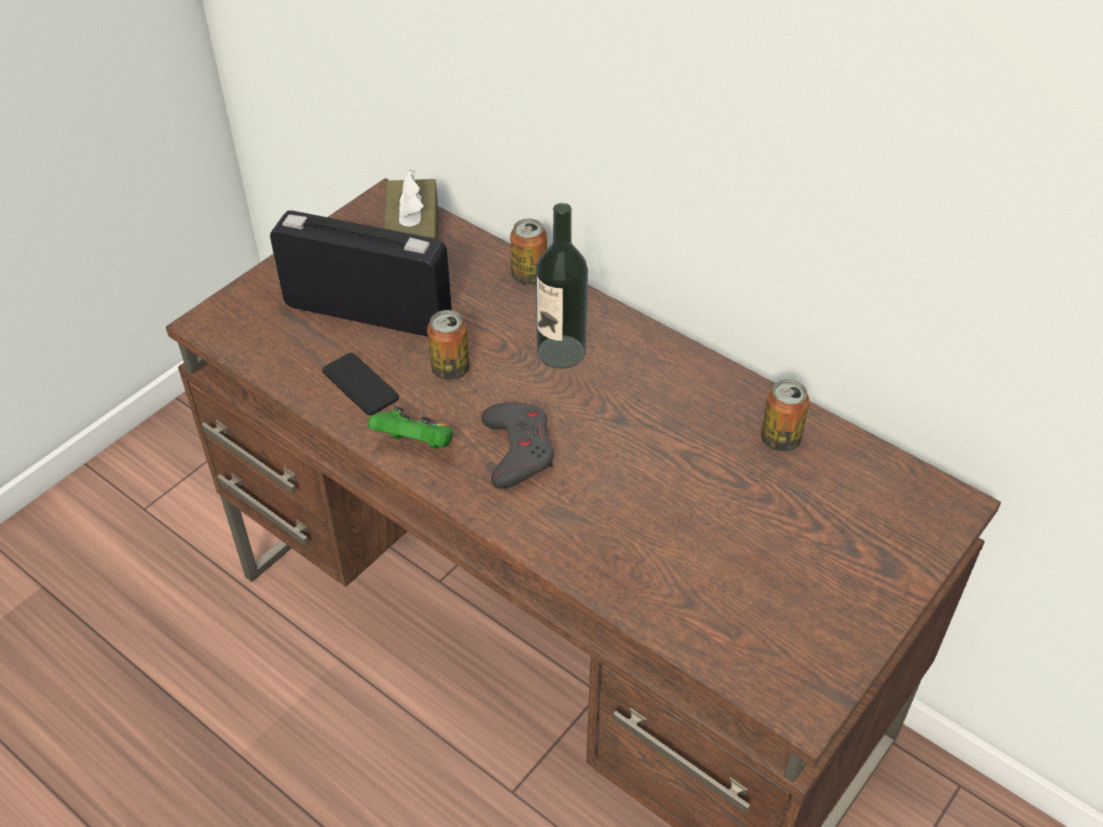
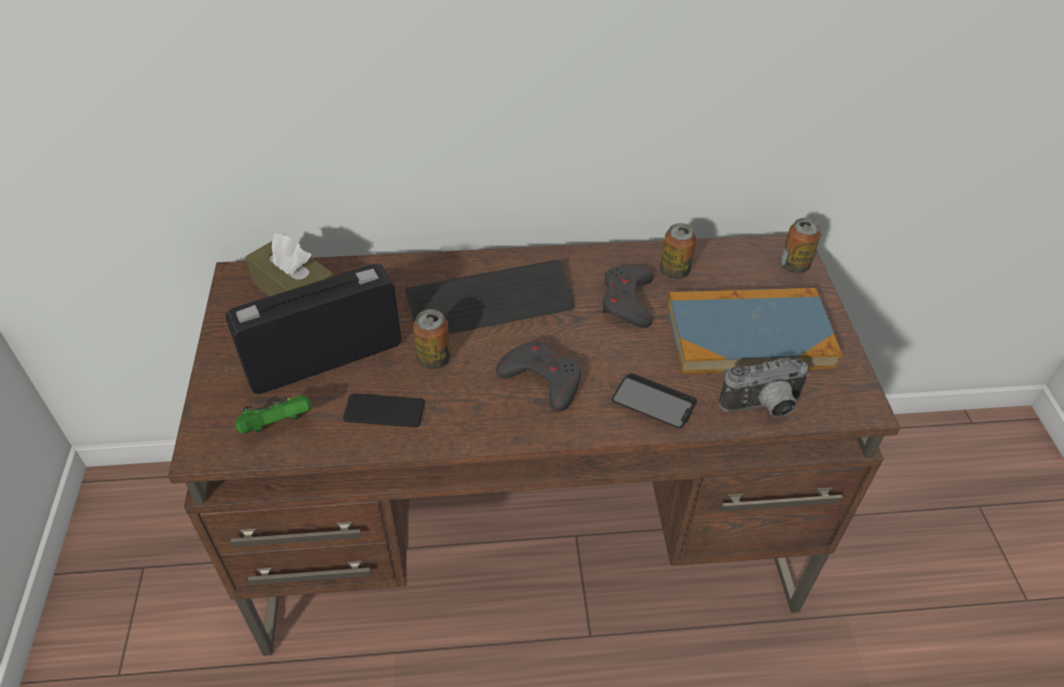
camera: 45 degrees left, 0 degrees up
green game controller [368,407,453,449] -> green game controller moved to [235,395,311,434]
can [510,218,547,285] -> can moved to [780,218,821,274]
bottle [536,203,588,369] -> keyboard [405,260,574,334]
none -> grey game controller [602,265,653,328]
none -> phone [612,373,697,429]
none -> book [667,288,842,374]
none -> camera [719,357,810,417]

